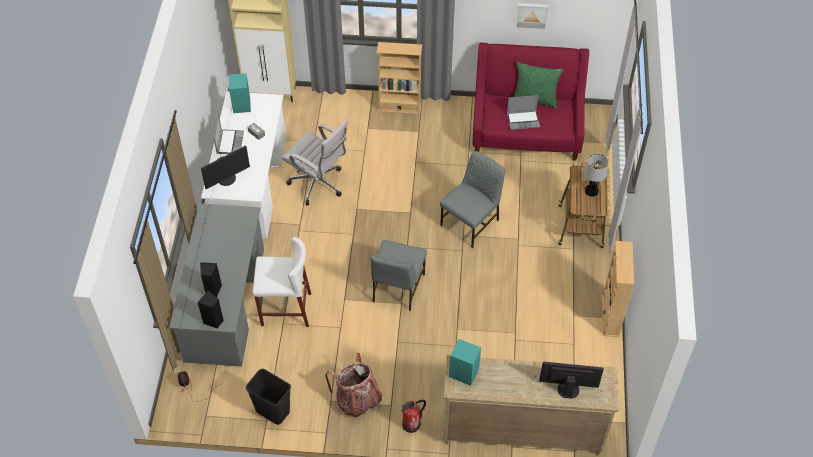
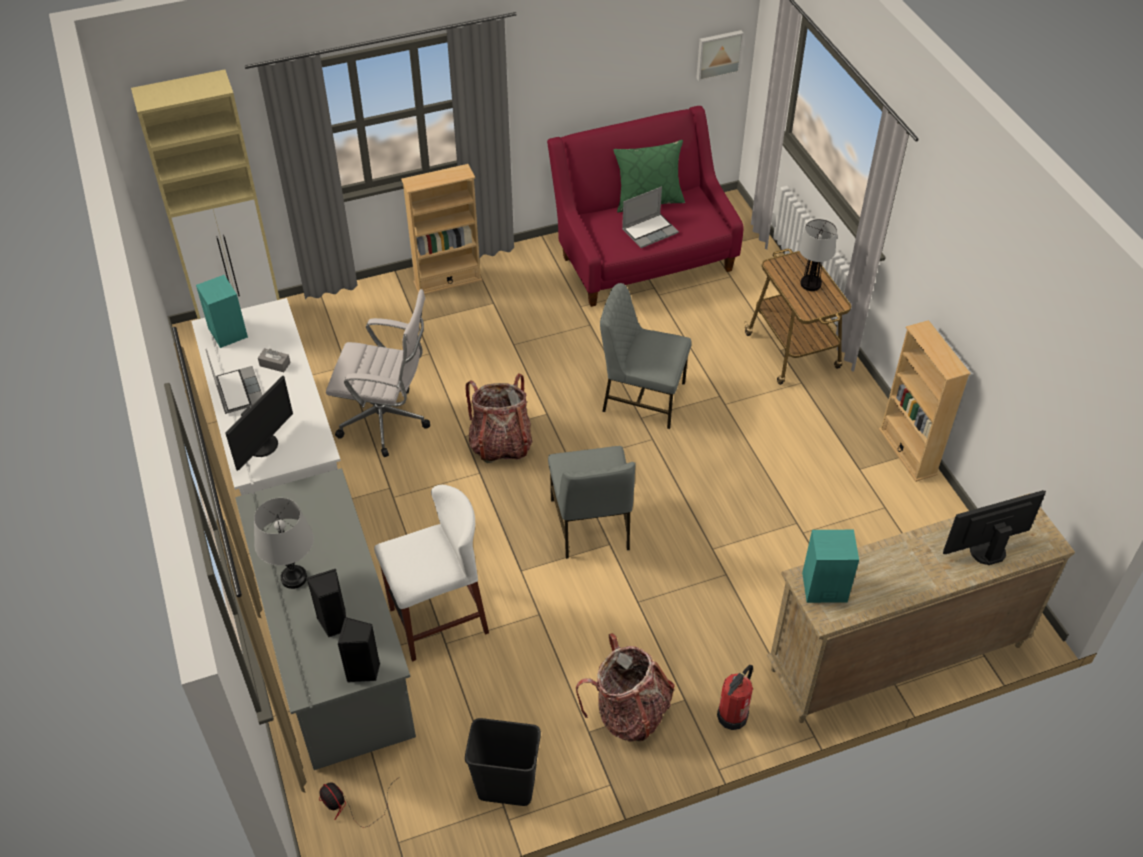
camera: 25 degrees left, 5 degrees down
grey chair [440,151,505,248] -> grey chair turned 90 degrees counterclockwise [600,283,692,429]
picture [516,3,549,30] -> picture moved to [696,30,744,81]
none -> grey table lamp [254,498,314,589]
none -> backpack [465,374,532,463]

